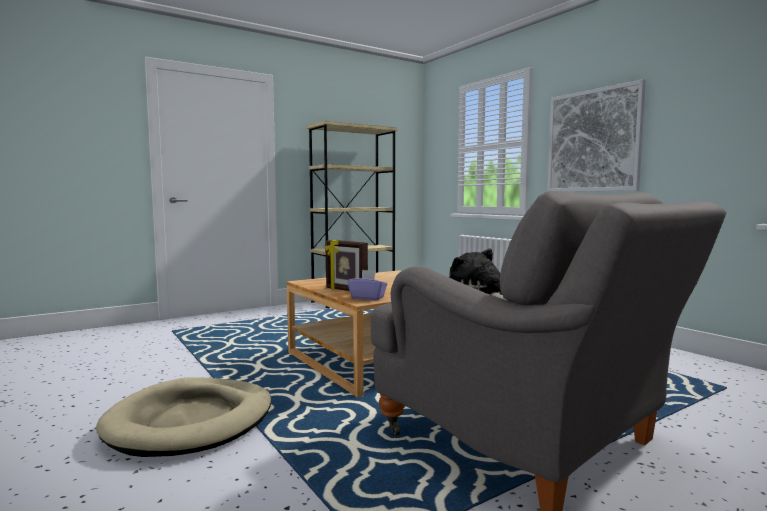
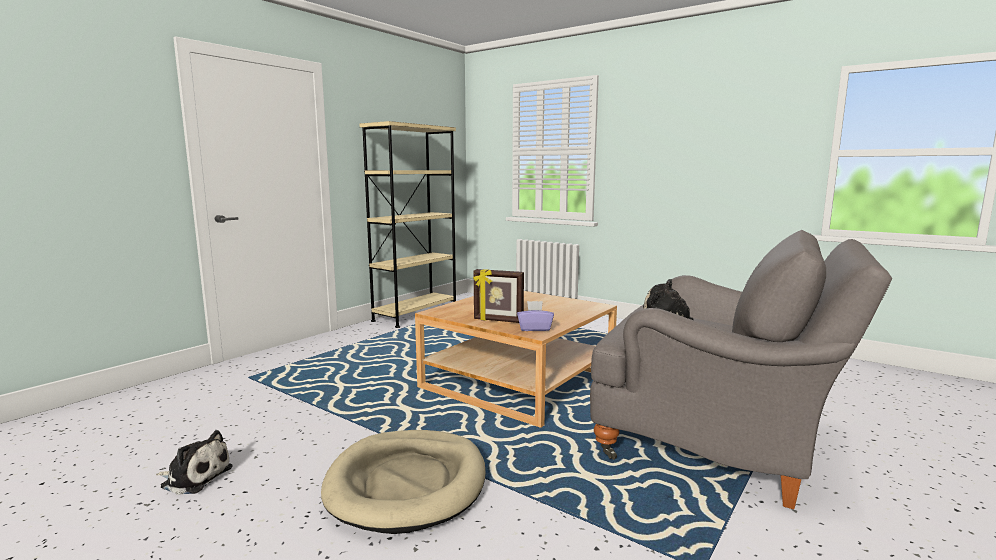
camera: 20 degrees left, 5 degrees up
picture [547,79,646,192] -> none
none -> plush toy [156,430,233,495]

